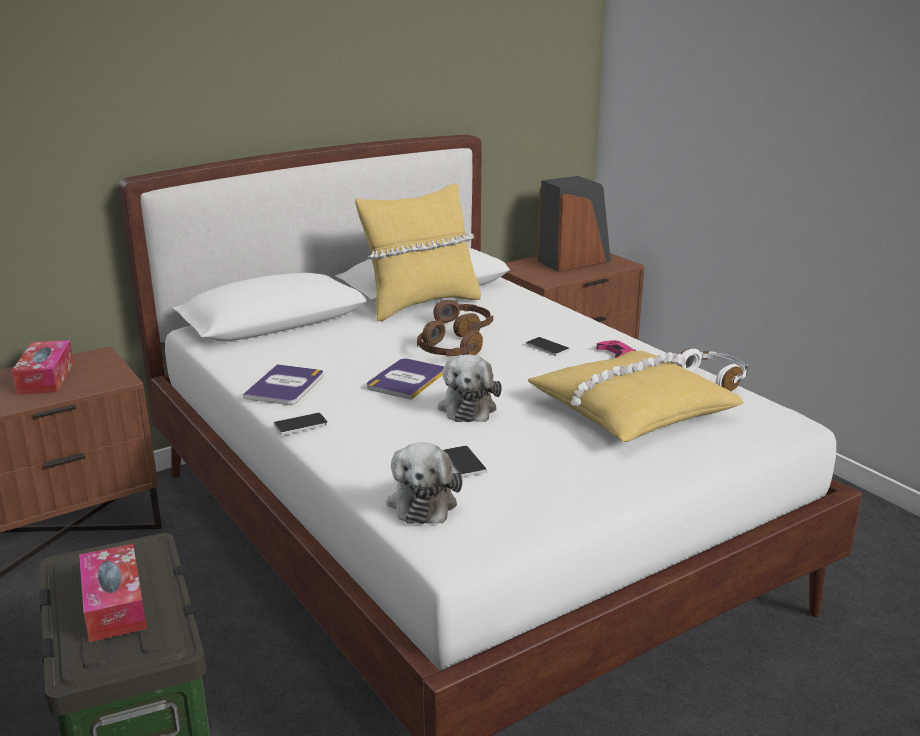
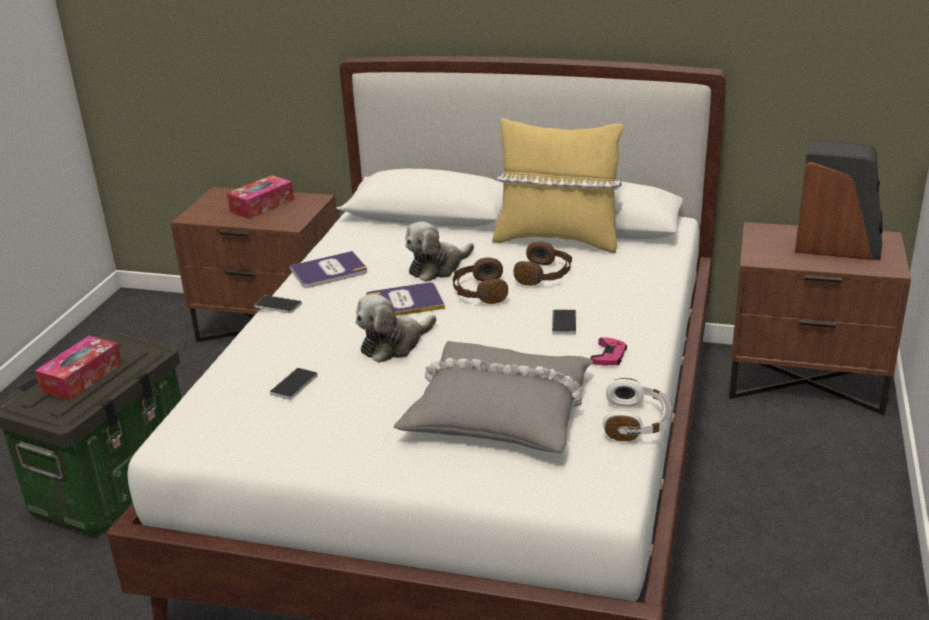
camera: 50 degrees right, 5 degrees up
plush toy [387,442,462,524] -> plush toy moved to [405,222,474,282]
yellow pillow [528,351,744,442] -> grey pillow [394,341,593,453]

